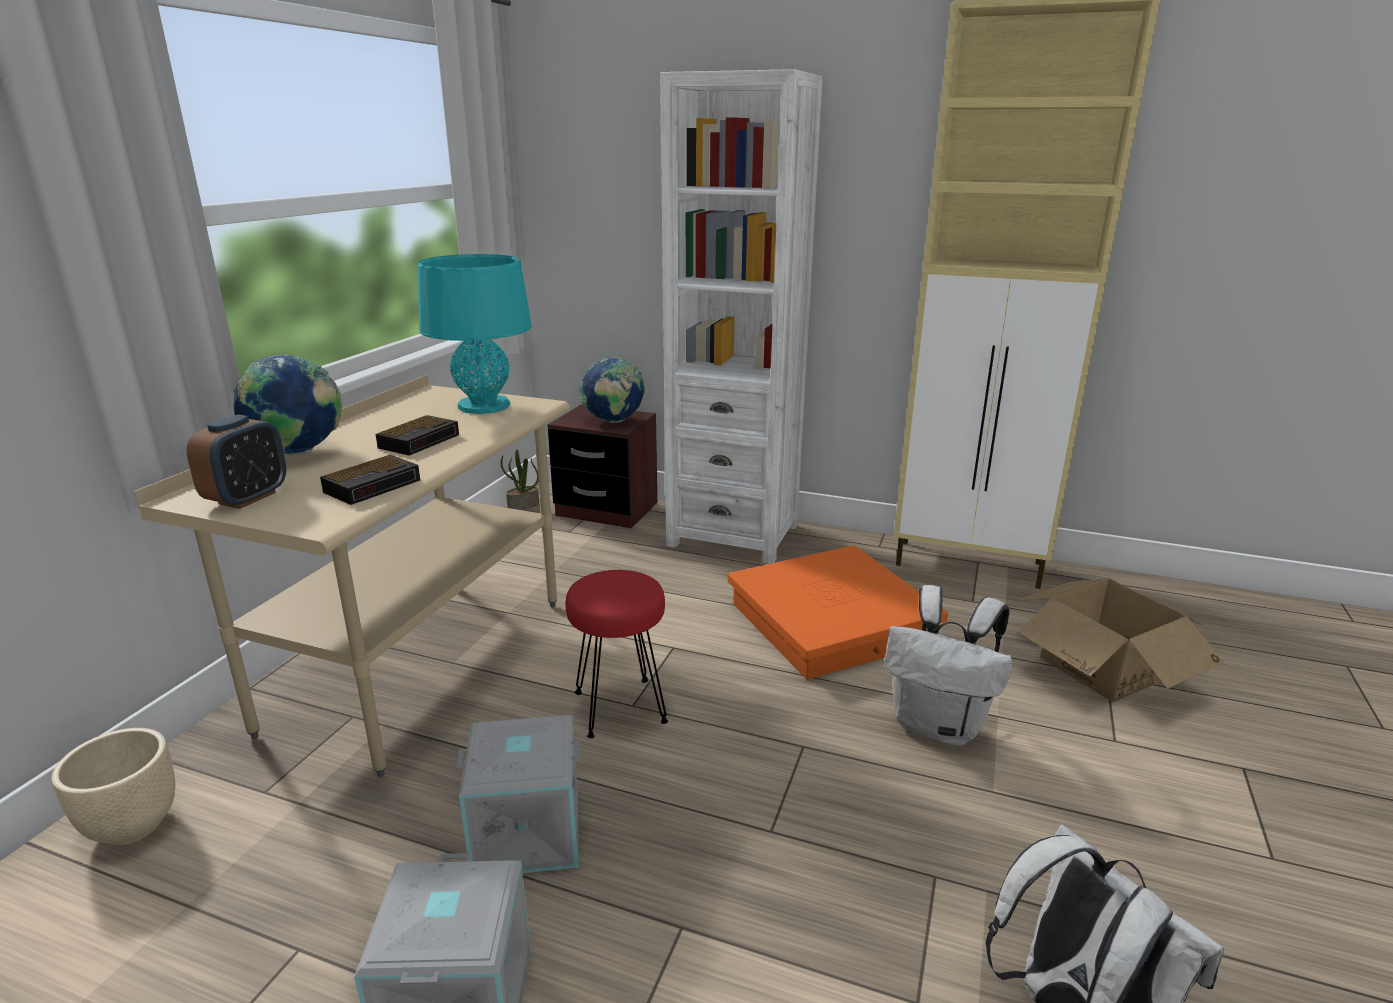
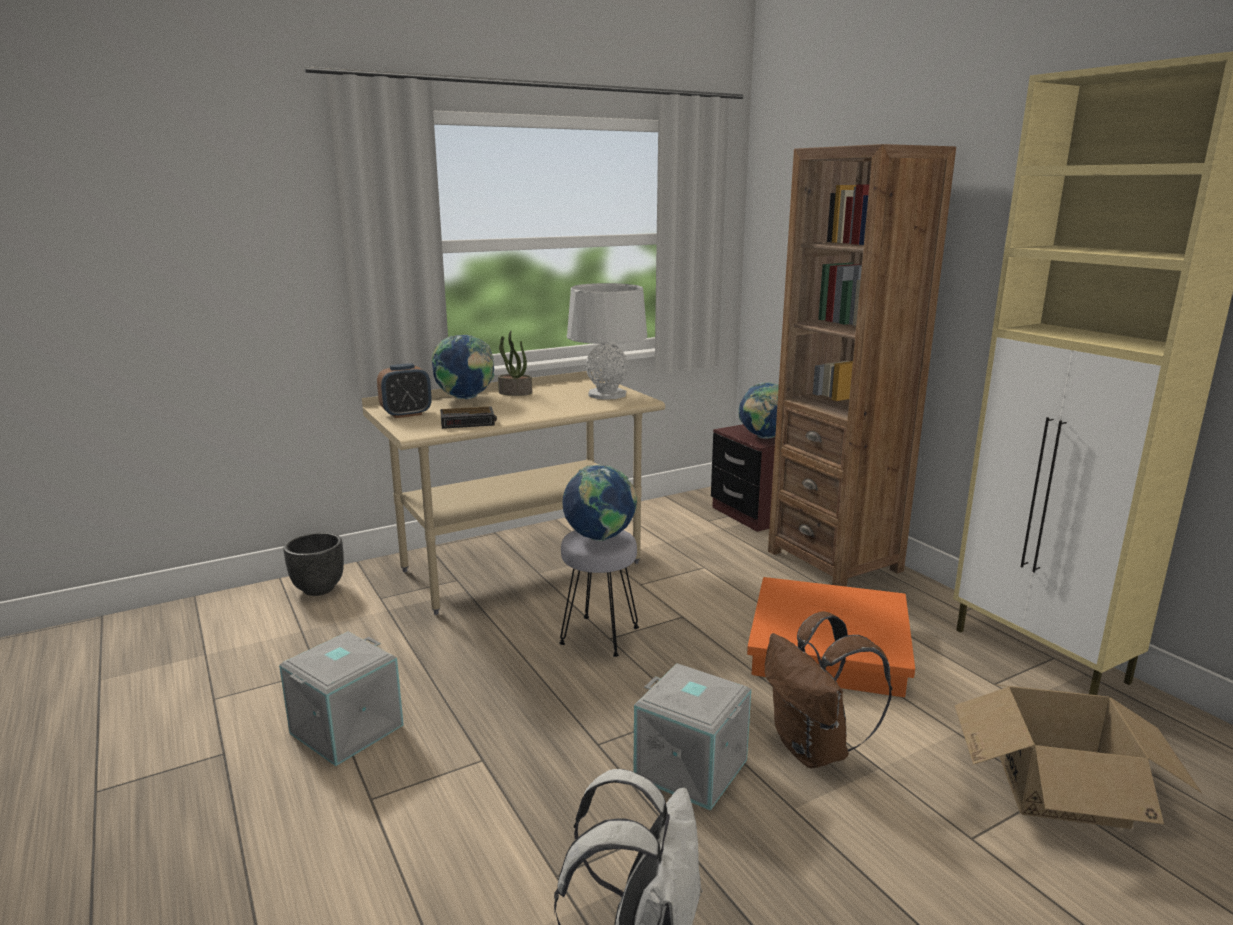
camera: 40 degrees right, 5 degrees down
beige planter [51,728,175,845] -> black planter [283,532,344,596]
alarm clock [376,415,459,456] -> none
turquoise table lamp [418,254,532,414] -> grey table lamp [567,283,648,400]
grey storage box [456,715,580,873] -> grey storage box moved to [633,663,751,811]
potted plant [501,449,539,510] -> potted plant moved to [498,331,532,396]
red stool [565,570,668,738] -> grey stool [559,530,639,657]
white bookcase [660,69,823,564] -> brown bookcase [768,144,956,587]
white backpack [884,585,1012,746] -> brown backpack [765,611,892,769]
none -> globe [562,464,637,541]

